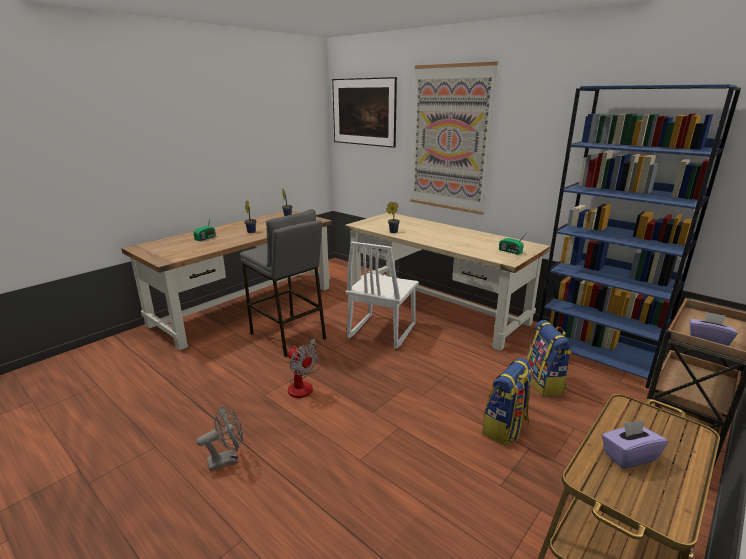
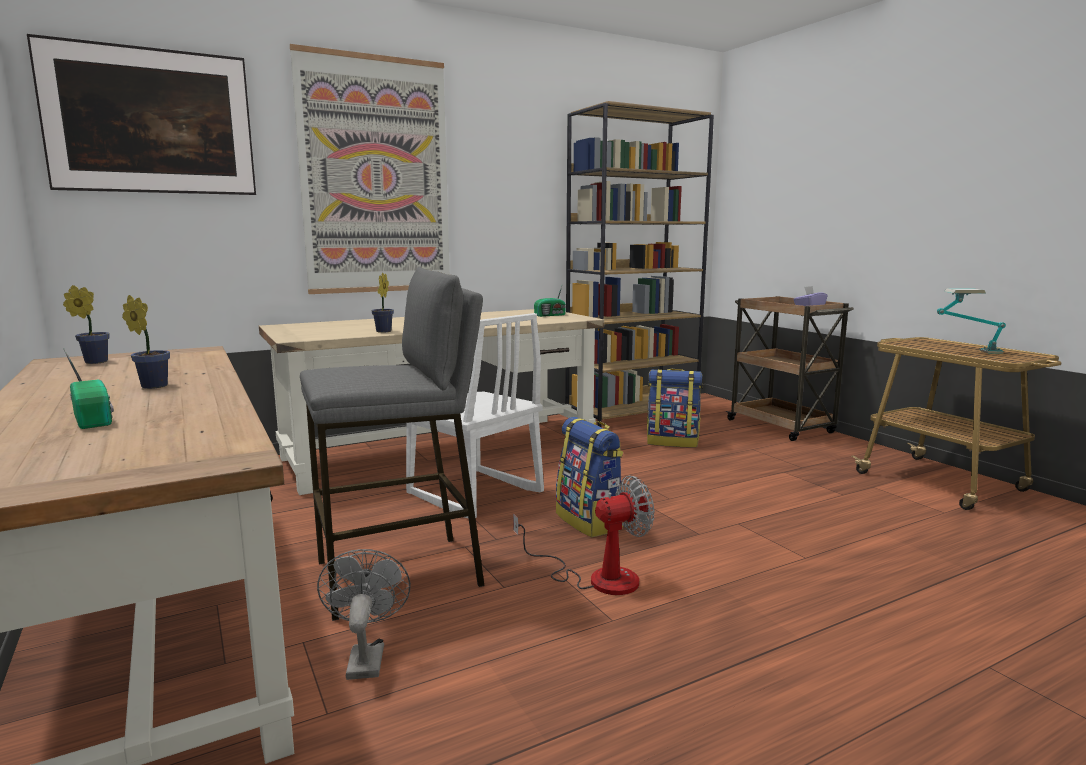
camera: 70 degrees left, 10 degrees down
grey fan [196,406,243,471] -> grey fan moved to [317,549,411,680]
backpack [482,358,533,446] -> backpack moved to [556,417,624,537]
blue bookcase [539,84,741,389] -> brown bookcase [565,101,714,427]
purple tissue box [602,420,668,469] -> table lamp [937,288,1006,354]

